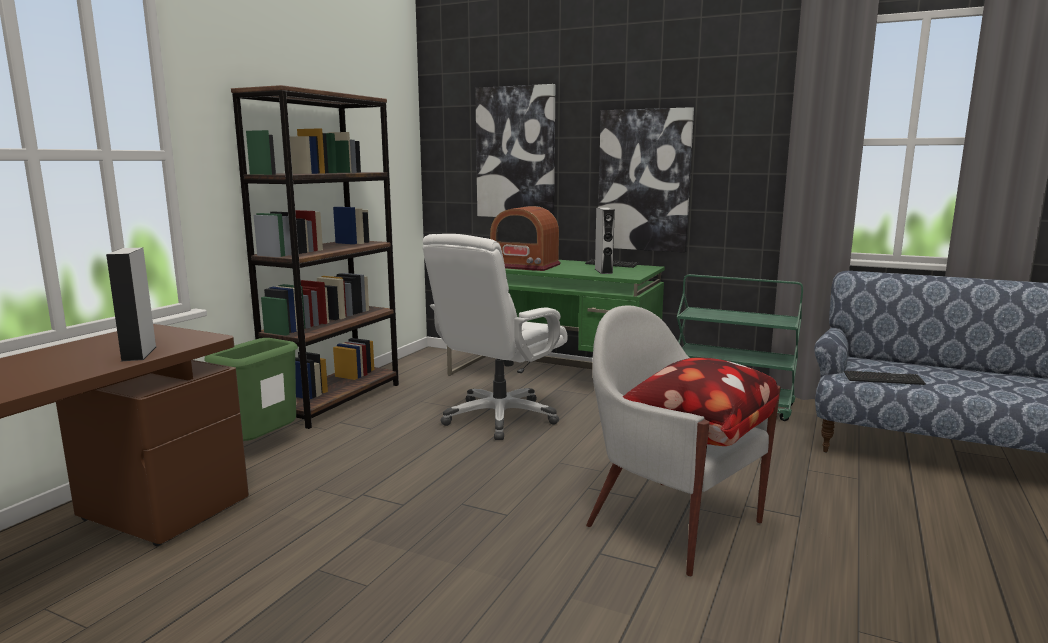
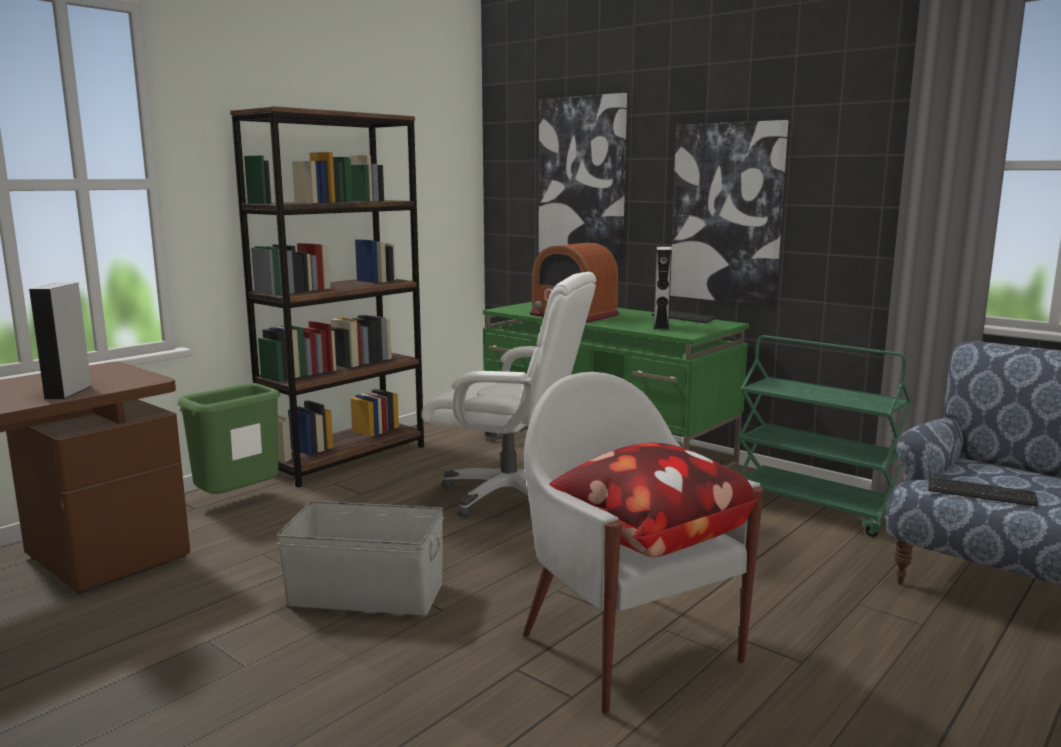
camera: 15 degrees right, 0 degrees up
white office chair [423,234,568,440] -> white office chair turned 120 degrees counterclockwise [421,272,596,518]
none -> grey storage box [277,501,443,615]

